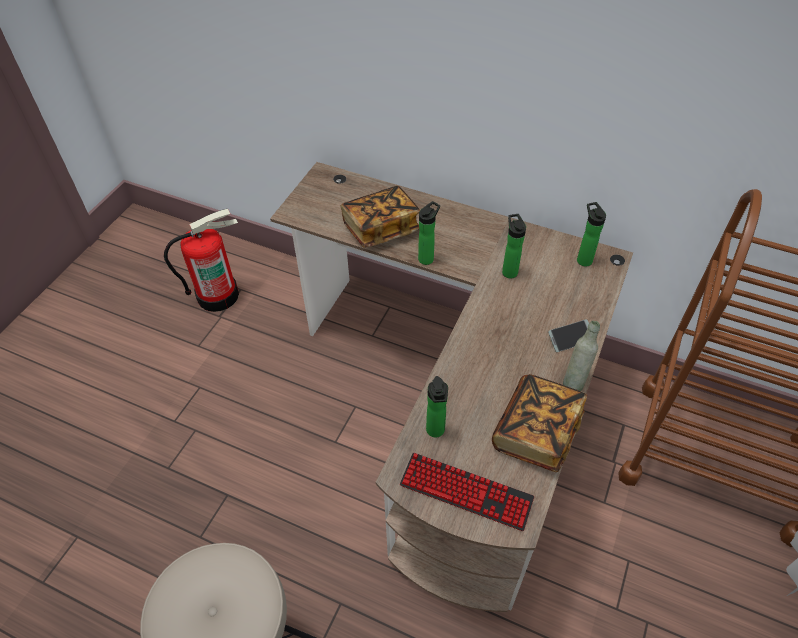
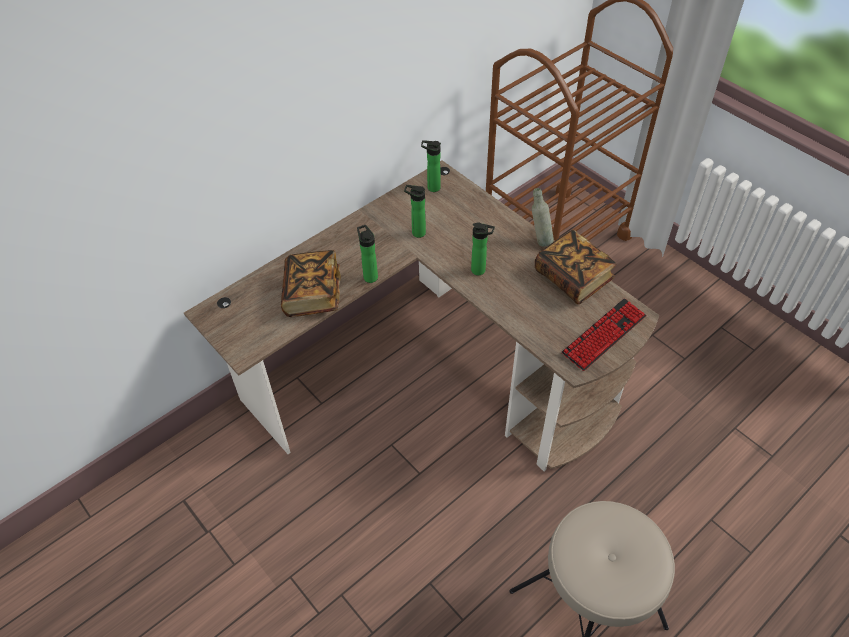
camera: 65 degrees left, 0 degrees up
fire extinguisher [164,209,239,312] -> none
bottle [426,376,448,438] -> bottle moved to [471,222,495,275]
phone [548,319,589,352] -> none

